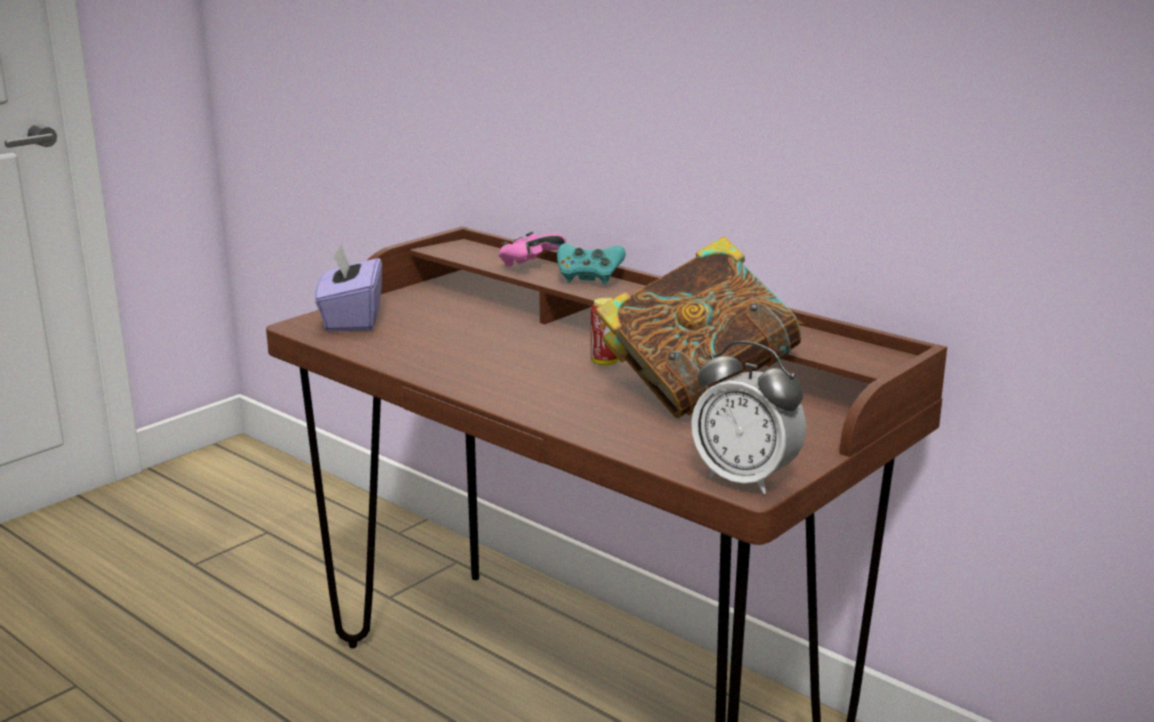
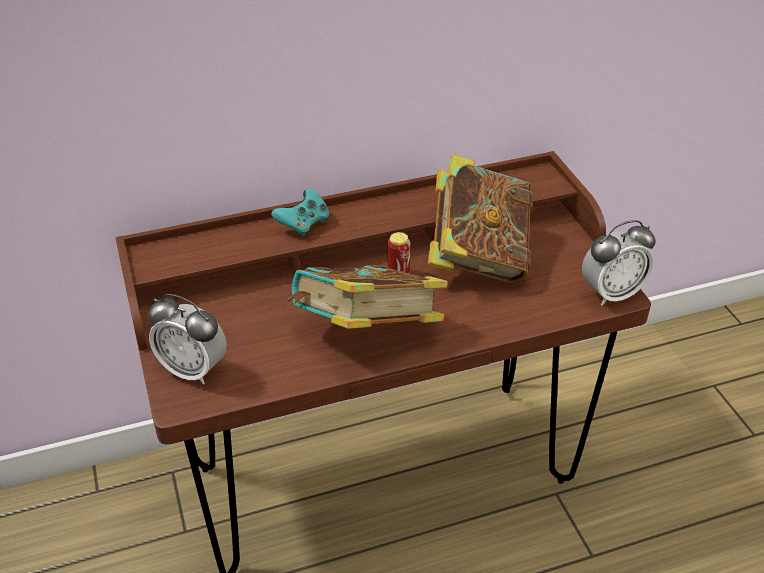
camera: 60 degrees left, 20 degrees up
purple tissue box [315,244,382,331] -> alarm clock [148,294,227,385]
pink game controller [498,232,566,267] -> none
none -> book [287,265,448,329]

